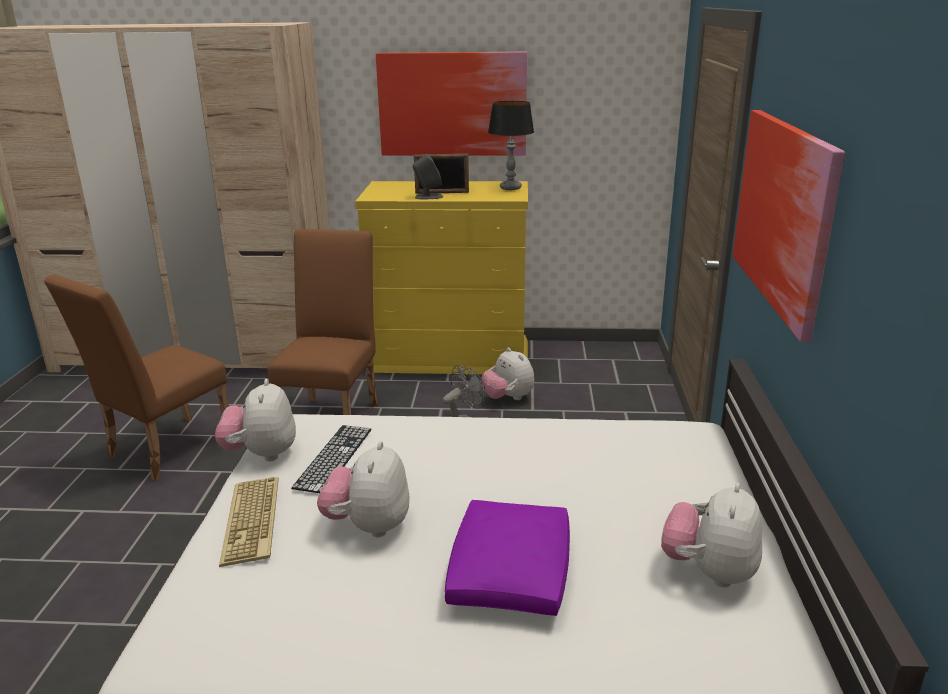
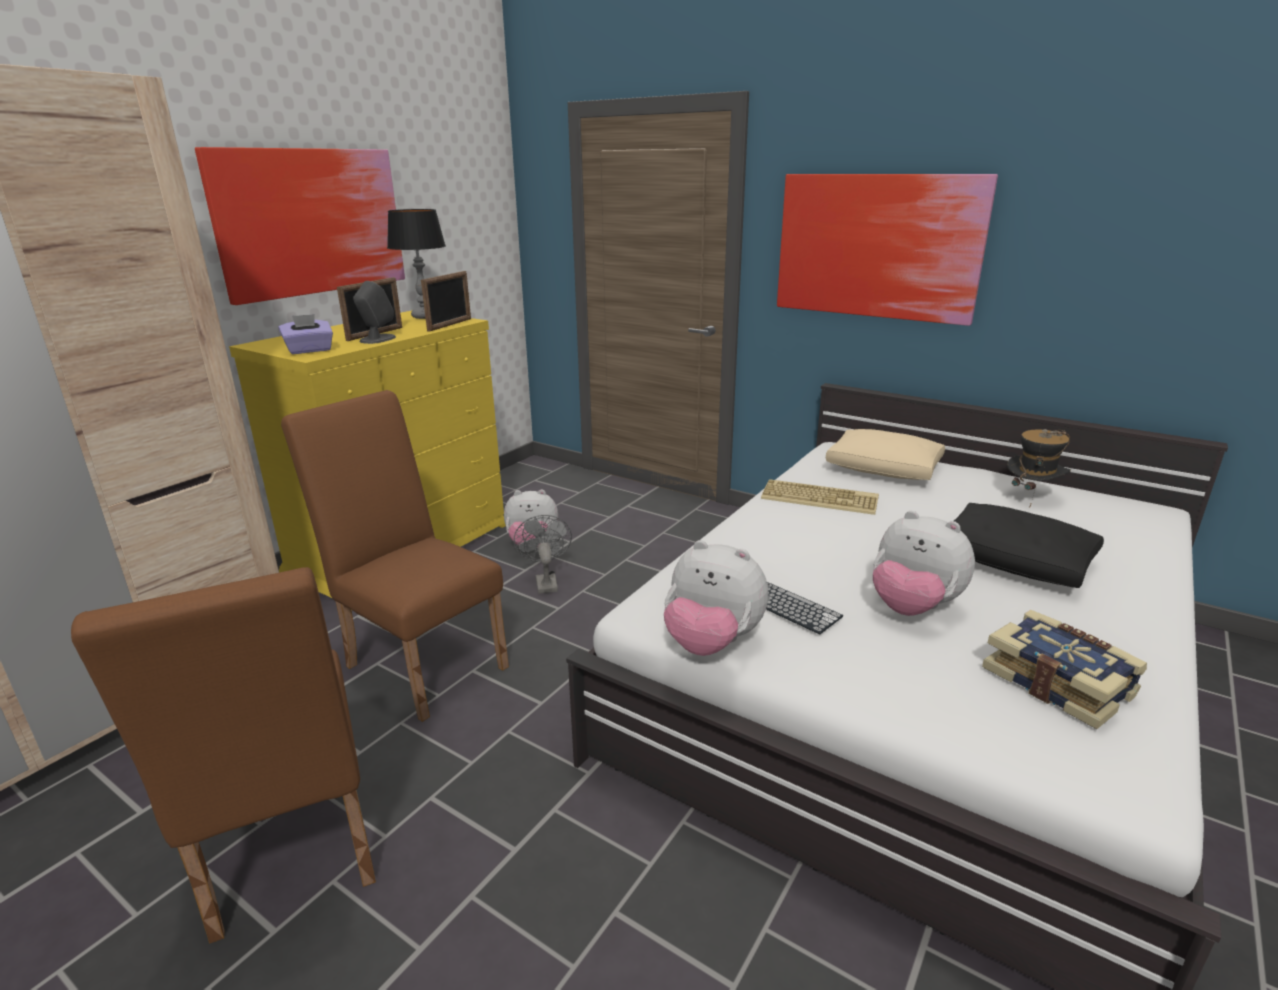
camera: 60 degrees left, 0 degrees up
keyboard [219,477,279,567] -> keyboard moved to [761,479,879,515]
purple pillow [445,500,570,616] -> black pillow [954,503,1104,588]
plush toy [661,483,762,587] -> hat [1007,429,1071,507]
none -> purple tissue box [278,314,333,354]
none -> picture frame [421,271,471,332]
none -> beige pillow [826,429,945,480]
none -> book [982,610,1147,729]

